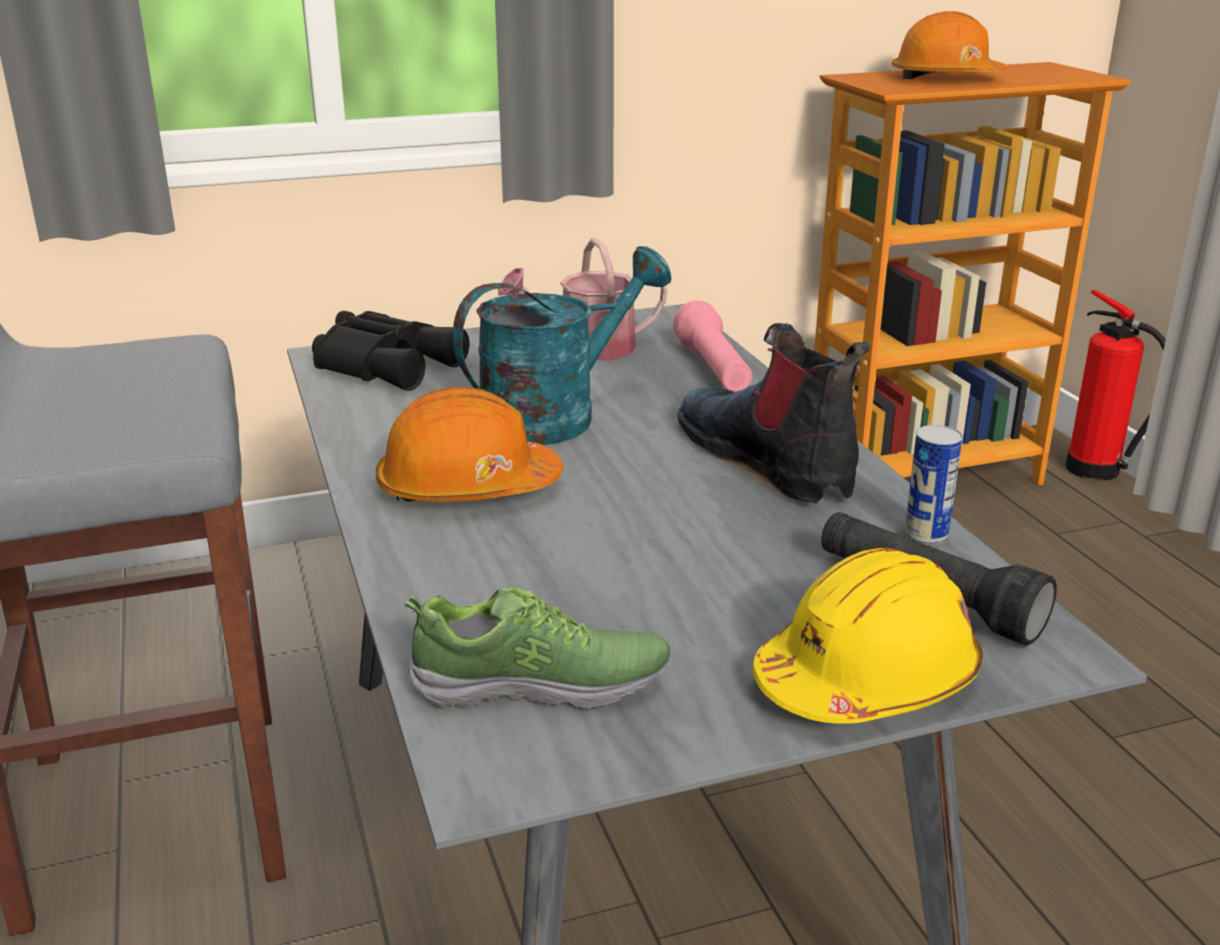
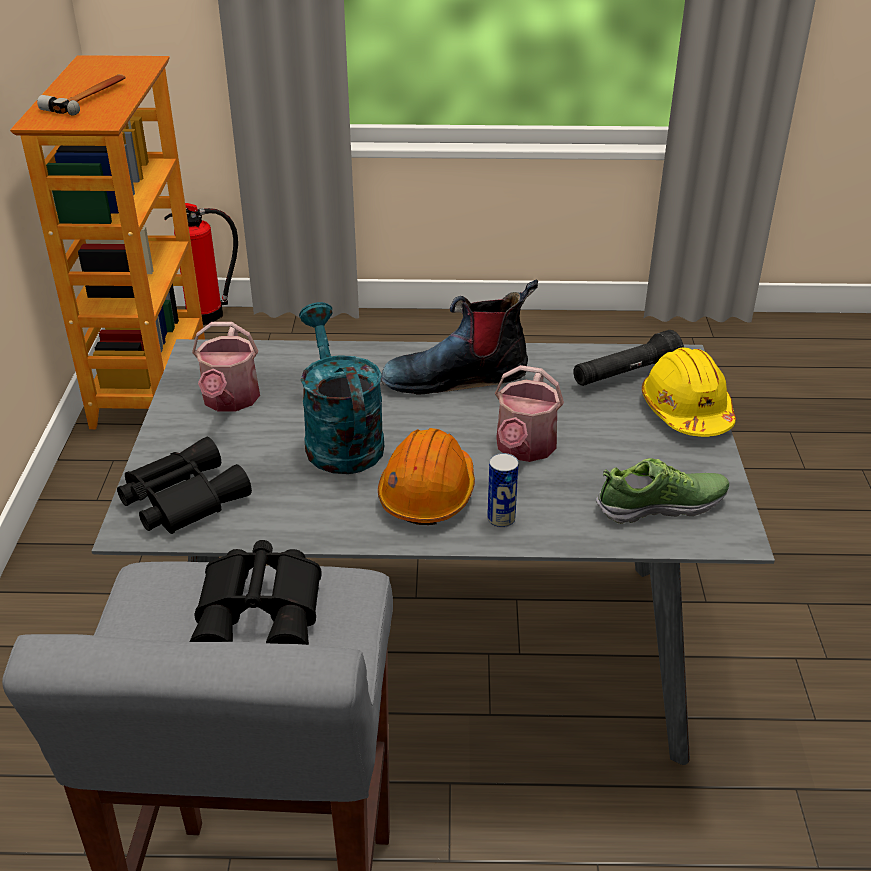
camera: 70 degrees left, 10 degrees up
shoe [405,587,671,708] -> shoe turned 60 degrees clockwise [596,458,729,524]
pink flashlight [673,300,752,392] -> none
orange hard hat [892,11,1008,79] -> hammer [37,74,126,116]
can [904,425,962,546] -> can moved to [487,453,519,528]
none -> black binoculars [190,540,322,645]
none -> watering can [495,365,564,462]

